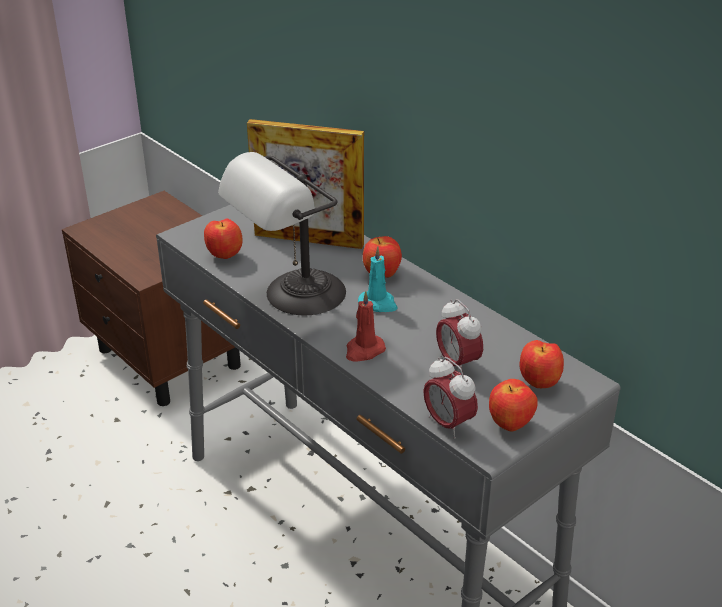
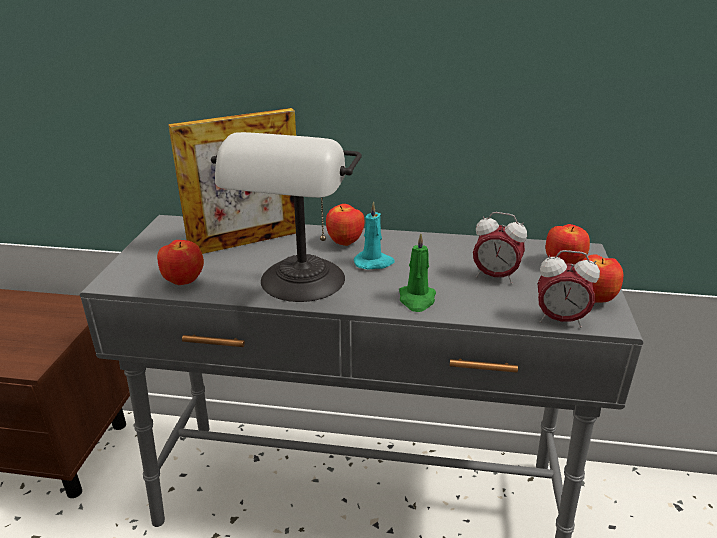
camera: 40 degrees left, 5 degrees down
red candle [346,291,386,362] -> green candle [399,233,436,312]

